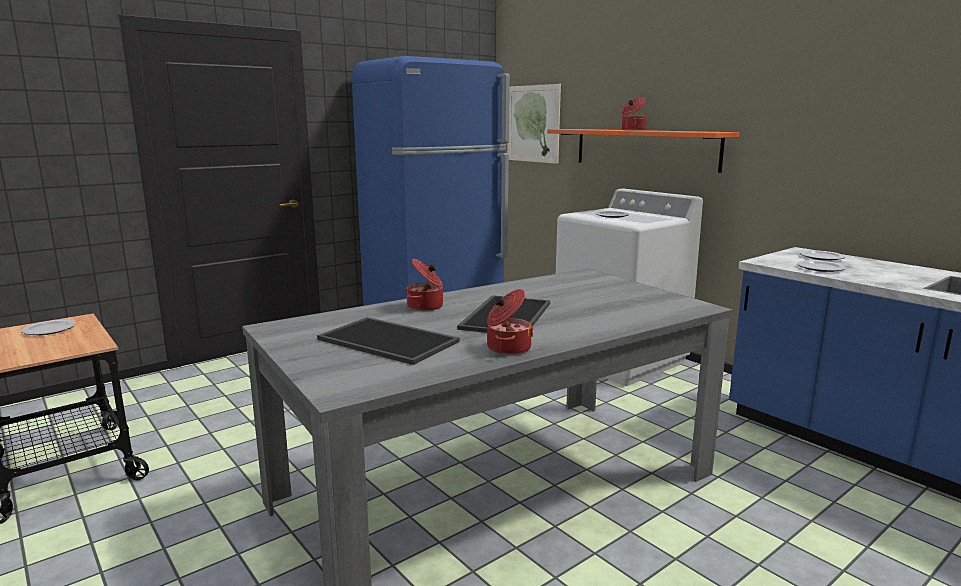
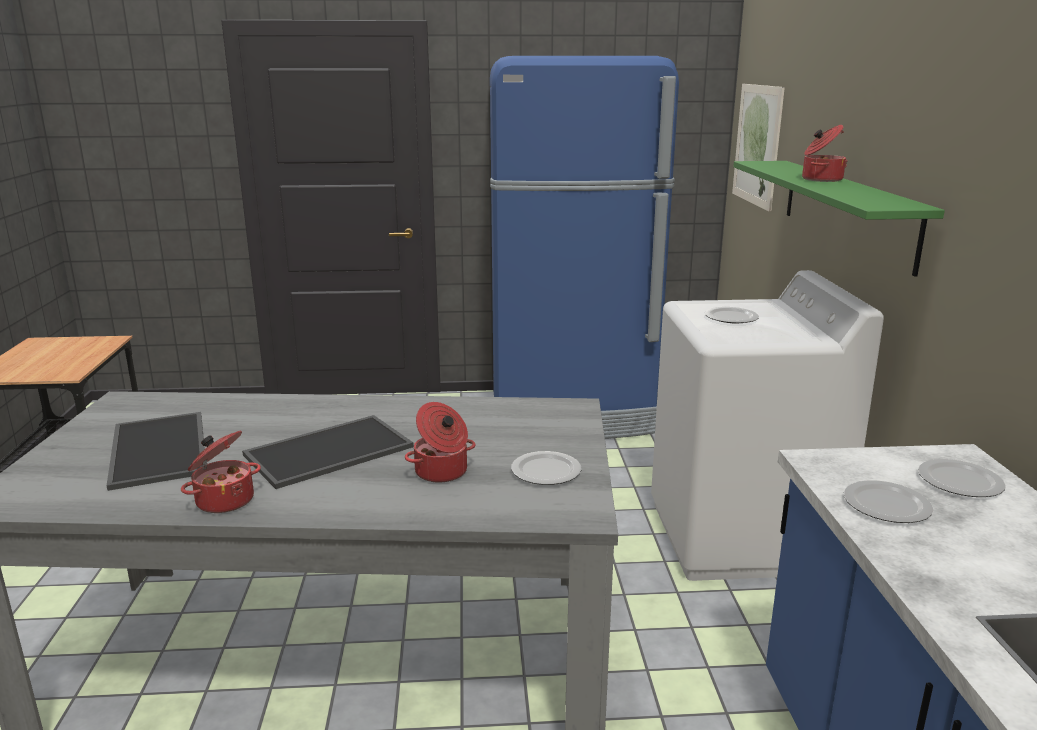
camera: 35 degrees right, 5 degrees up
plate [22,320,76,335] -> plate moved to [511,451,582,485]
cooking pot [406,259,443,311] -> cooking pot moved to [405,402,476,483]
orange shelf [547,129,739,173] -> green shelf [733,161,945,277]

